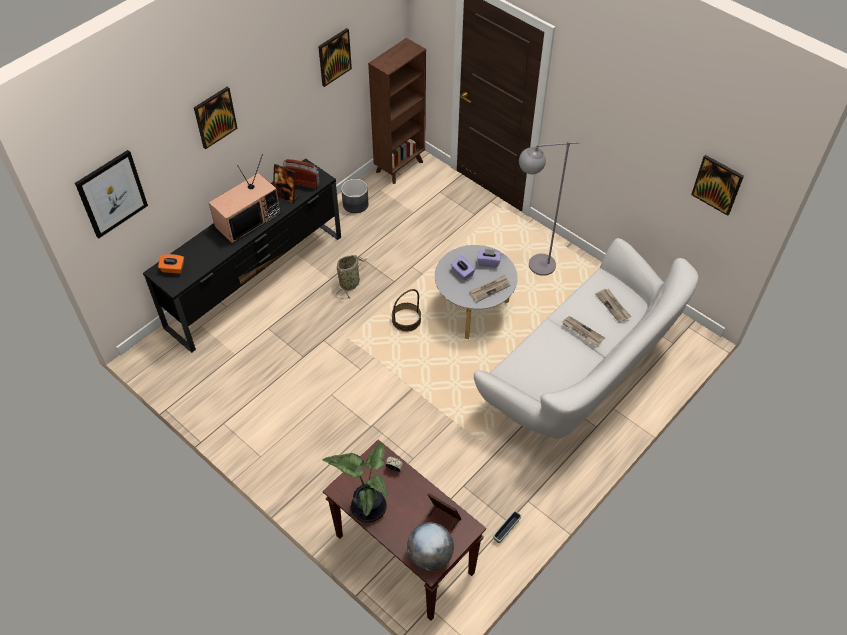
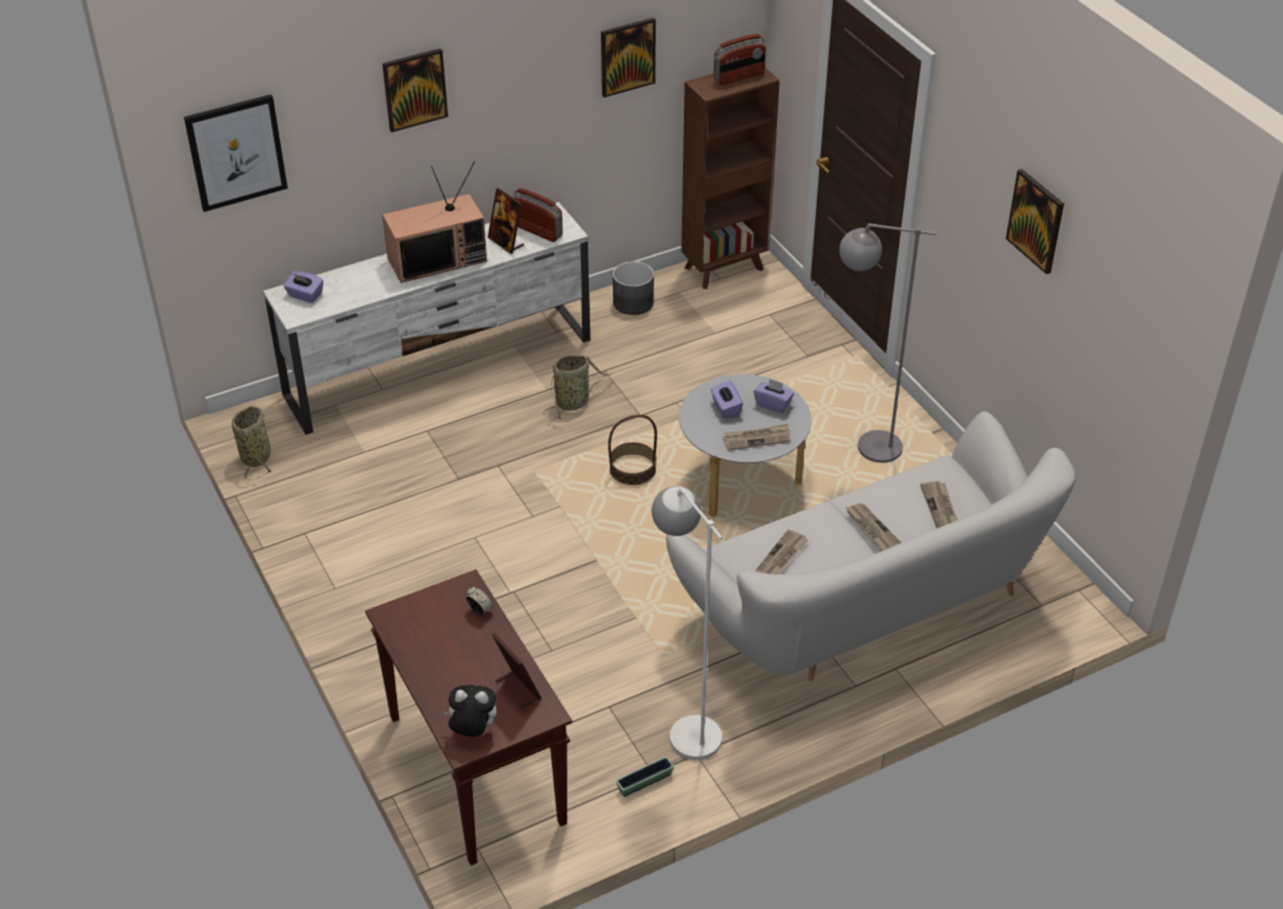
camera: 20 degrees right, 10 degrees down
black tv stand [143,158,341,353] -> white tv stand [263,202,590,435]
orange tissue box [158,254,184,274] -> purple tissue box [284,271,323,303]
potted plant [322,443,390,523] -> none
globe [407,522,454,571] -> plush toy [444,685,497,737]
picture [691,155,744,216] -> picture moved to [1006,169,1064,274]
none -> basket [232,406,272,480]
none -> white floor lamp [652,486,723,760]
none -> radio [714,34,766,85]
none -> newspaper [755,529,808,574]

